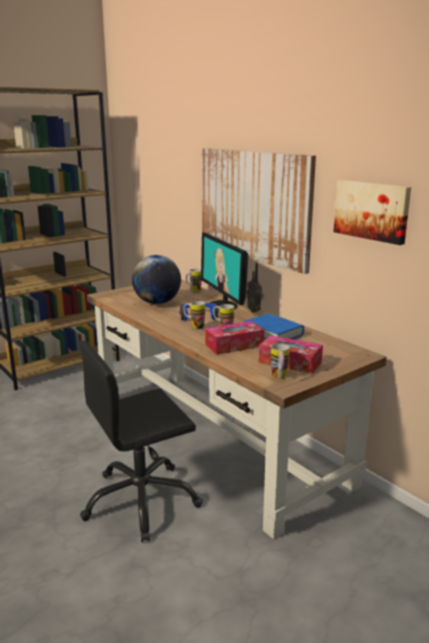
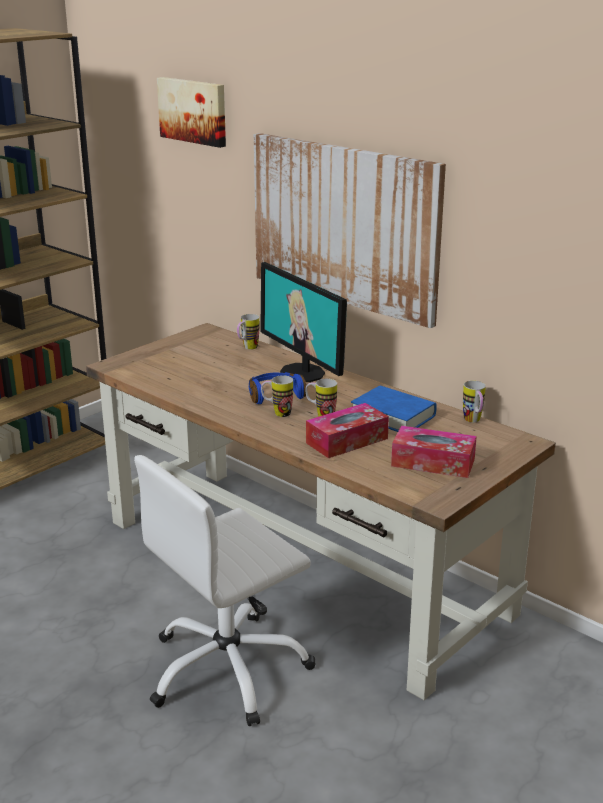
camera: 10 degrees left, 5 degrees up
black office chair [79,340,203,542] -> white office chair [134,455,316,726]
globe [132,255,181,304] -> none
radio [247,263,264,313] -> none
mug [271,343,290,379] -> mug moved to [463,381,486,423]
picture [333,180,411,245] -> picture moved to [157,77,226,148]

